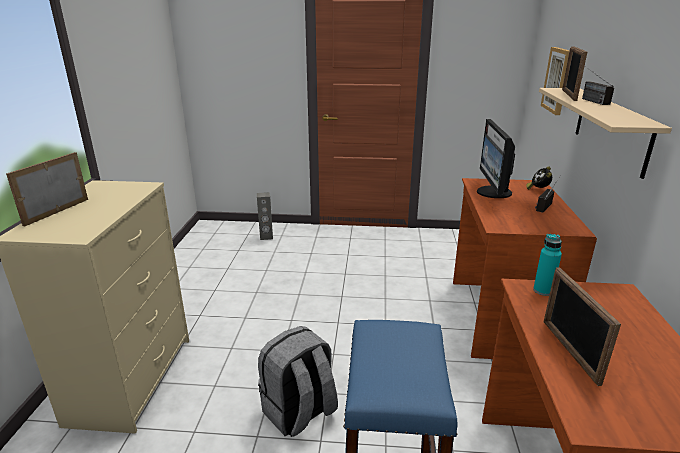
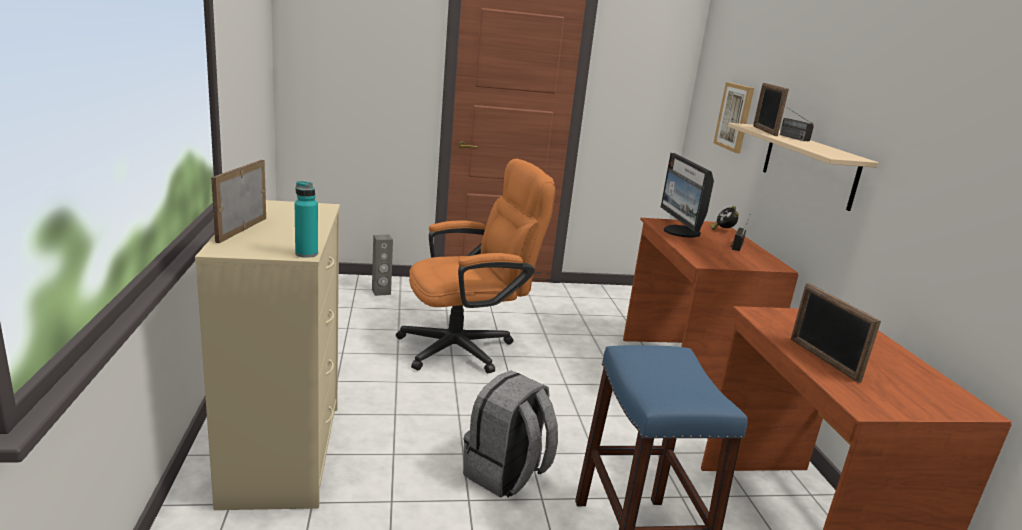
camera: 15 degrees left, 5 degrees down
turquoise bottle [533,234,562,296] -> turquoise bottle moved to [295,181,318,258]
none -> orange office chair [396,159,555,374]

